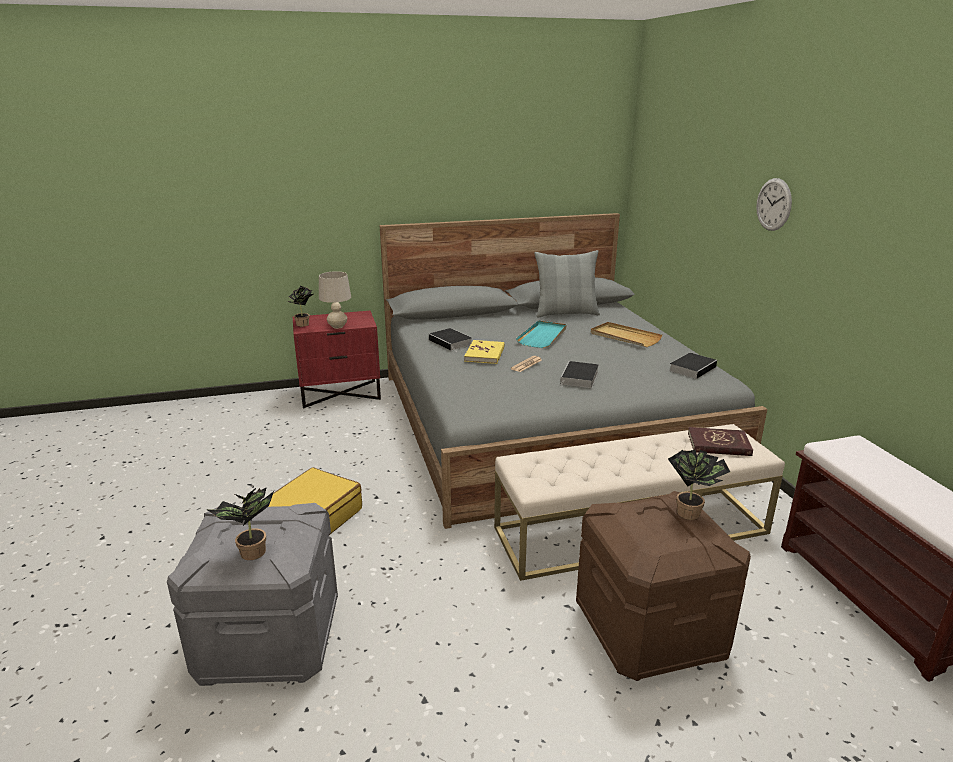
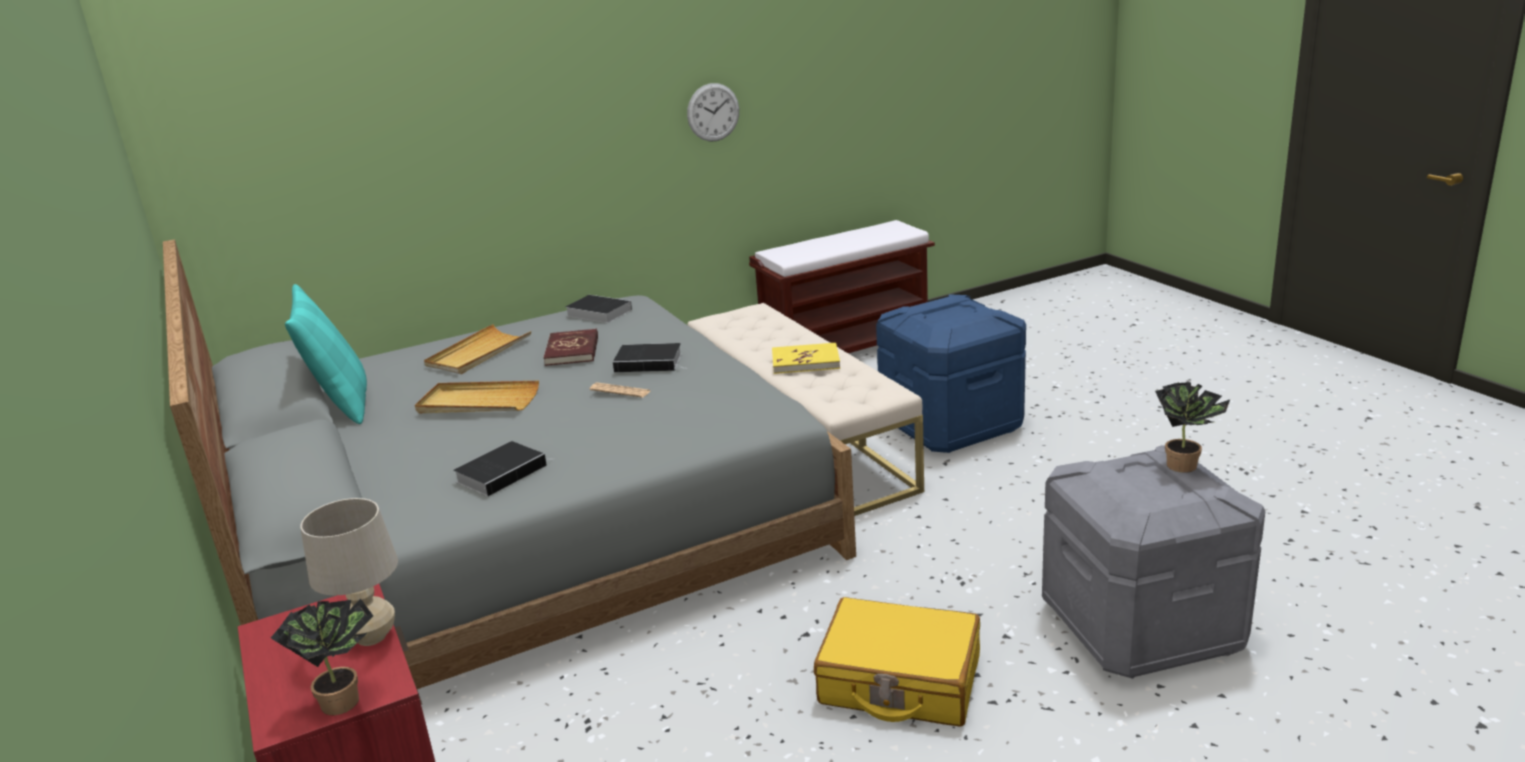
camera: 100 degrees left, 0 degrees up
yellow book [464,340,505,364] -> yellow book moved to [772,343,840,374]
turquoise tray [516,320,566,348] -> beige tray [415,381,539,413]
grey pillow [534,250,600,317] -> turquoise pillow [285,284,367,424]
brown storage box [576,491,751,681] -> blue storage box [876,294,1026,453]
potted plant [668,450,730,520] -> none
red book [688,427,753,456] -> red book moved to [543,329,598,366]
wall clock [756,178,792,231] -> wall clock moved to [687,83,739,141]

